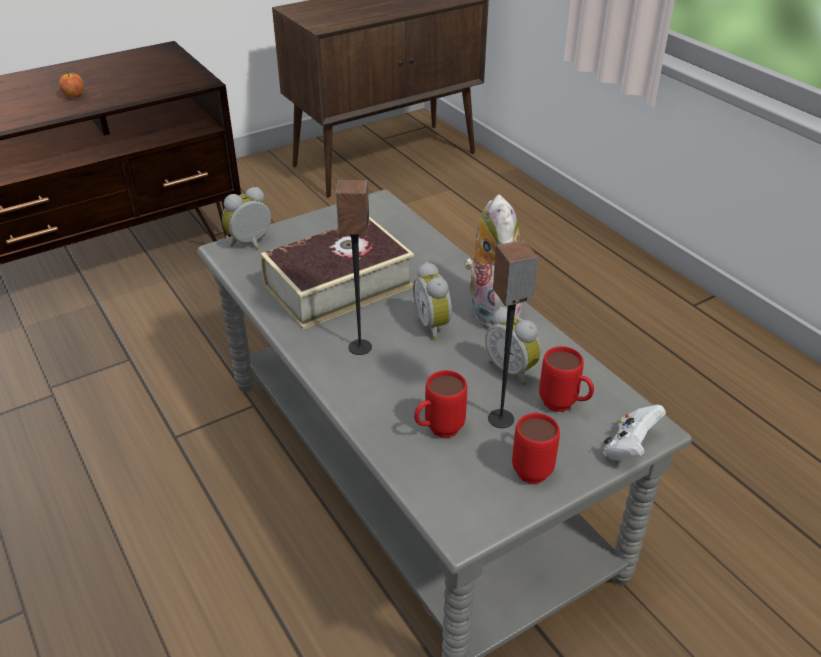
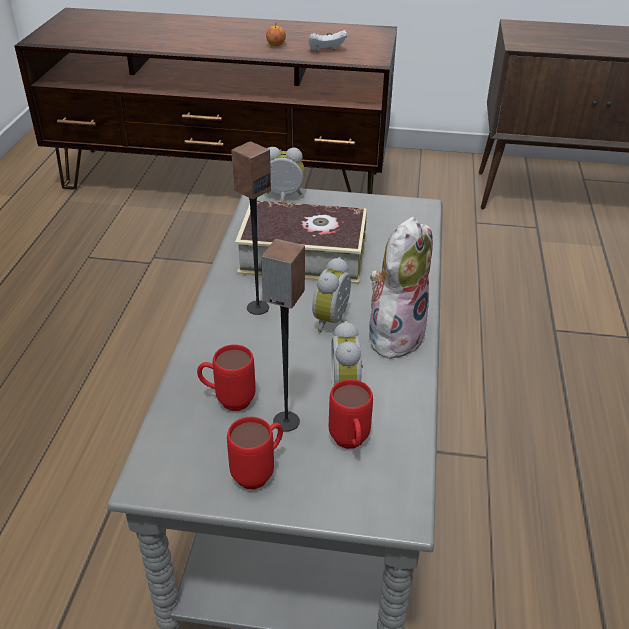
camera: 40 degrees right, 0 degrees up
white game controller [603,405,666,461] -> white game controller moved to [308,30,347,51]

